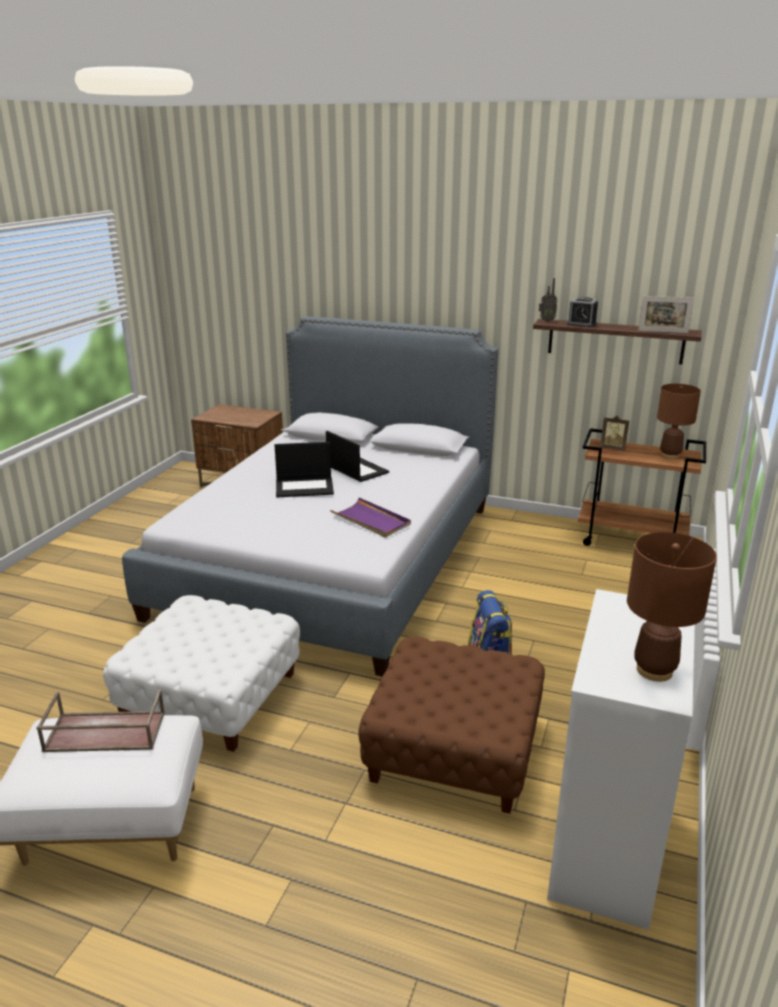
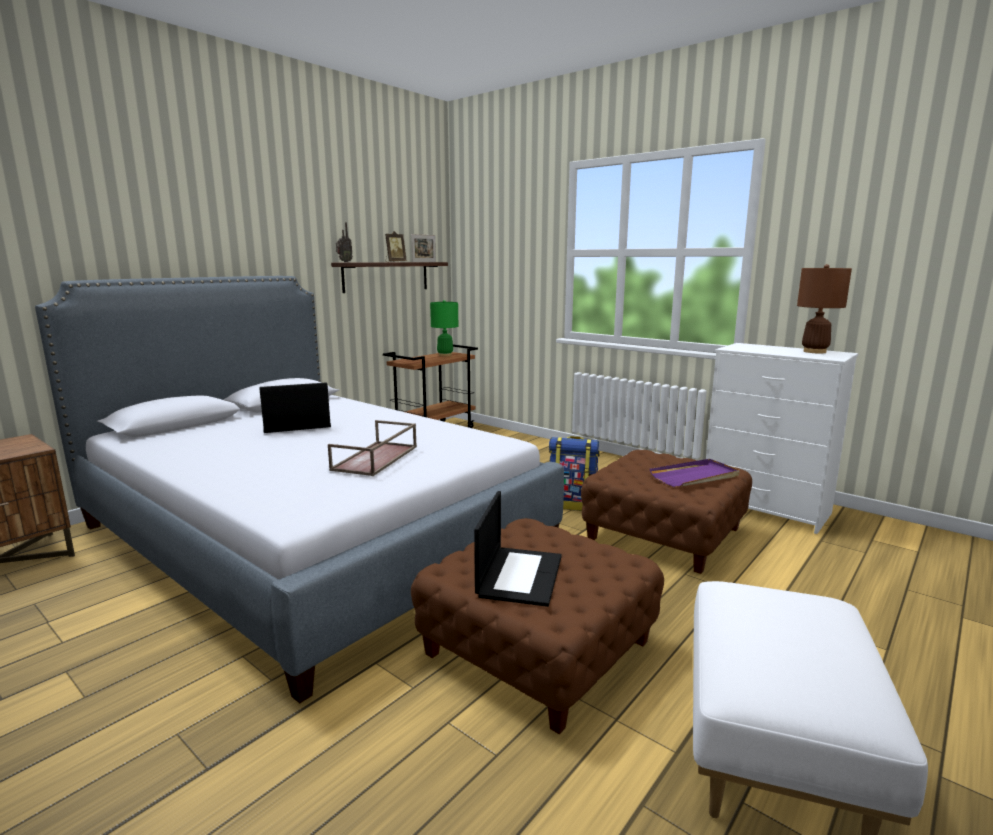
camera: 70 degrees left, 10 degrees down
brown tray [37,690,165,752] -> brown tray moved to [328,420,417,476]
white ottoman [103,595,300,752] -> brown ottoman [411,518,664,734]
laptop [275,442,334,497] -> laptop moved to [474,491,562,607]
purple tray [330,497,411,537] -> purple tray moved to [650,459,740,487]
alarm clock [567,297,598,328] -> none
picture frame [600,416,630,451] -> picture frame moved to [385,231,407,262]
brown table lamp [657,384,701,459] -> green table lamp [430,300,458,356]

